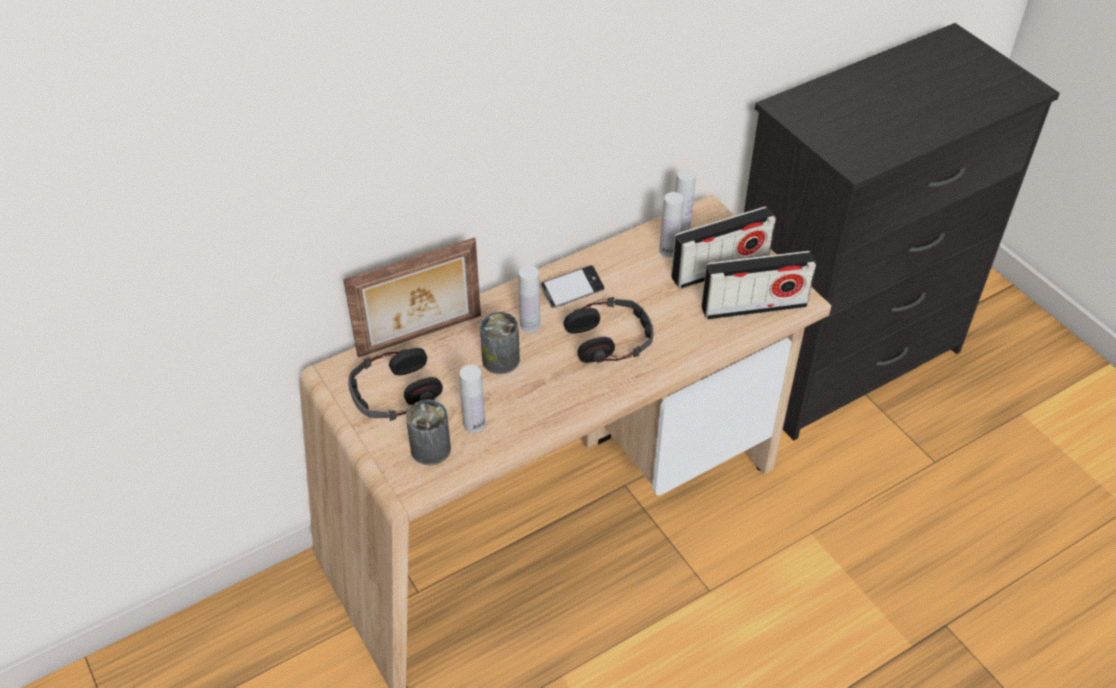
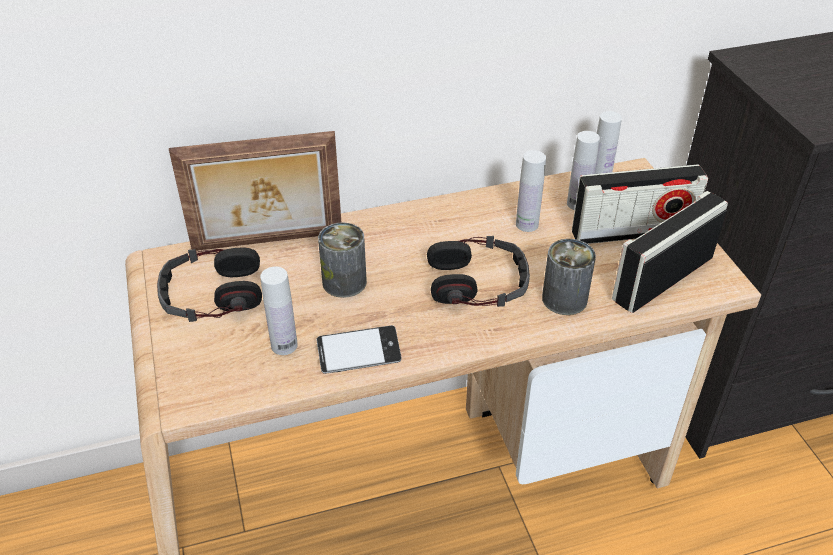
camera: 15 degrees right, 5 degrees down
can [406,400,451,465] -> can moved to [542,239,596,315]
white bottle [519,266,540,332] -> white bottle moved to [516,150,546,232]
phone [541,265,604,308] -> phone moved to [316,325,402,374]
radio [701,251,816,320] -> radio turned 135 degrees clockwise [612,191,728,313]

